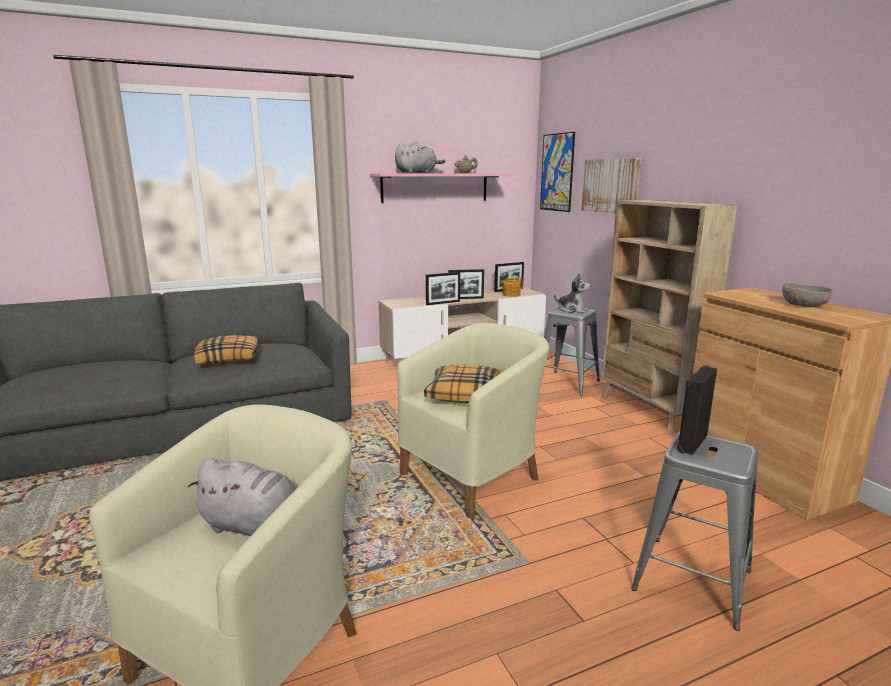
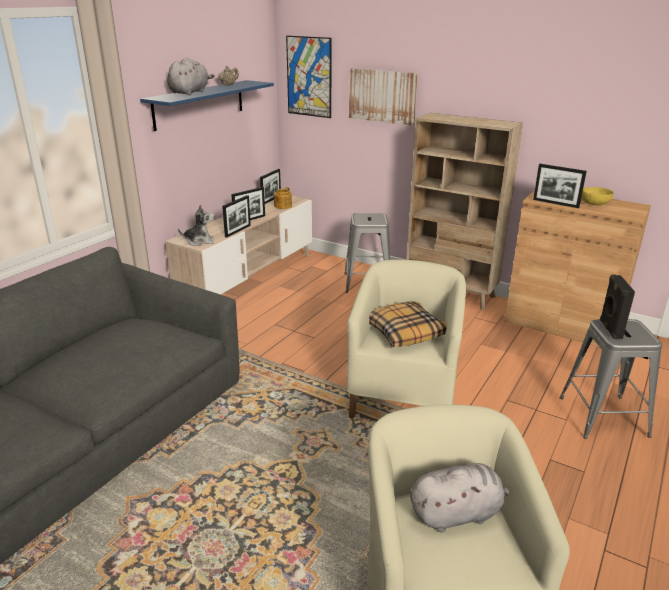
camera: 35 degrees left, 10 degrees up
pillow [194,335,258,364] -> none
pink shelf [370,173,511,203] -> blue shelf [140,80,274,131]
plush toy [554,273,591,313] -> plush toy moved to [178,205,215,246]
grey bowl [782,283,833,307] -> yellow bowl [581,187,614,205]
none -> picture frame [533,164,587,208]

